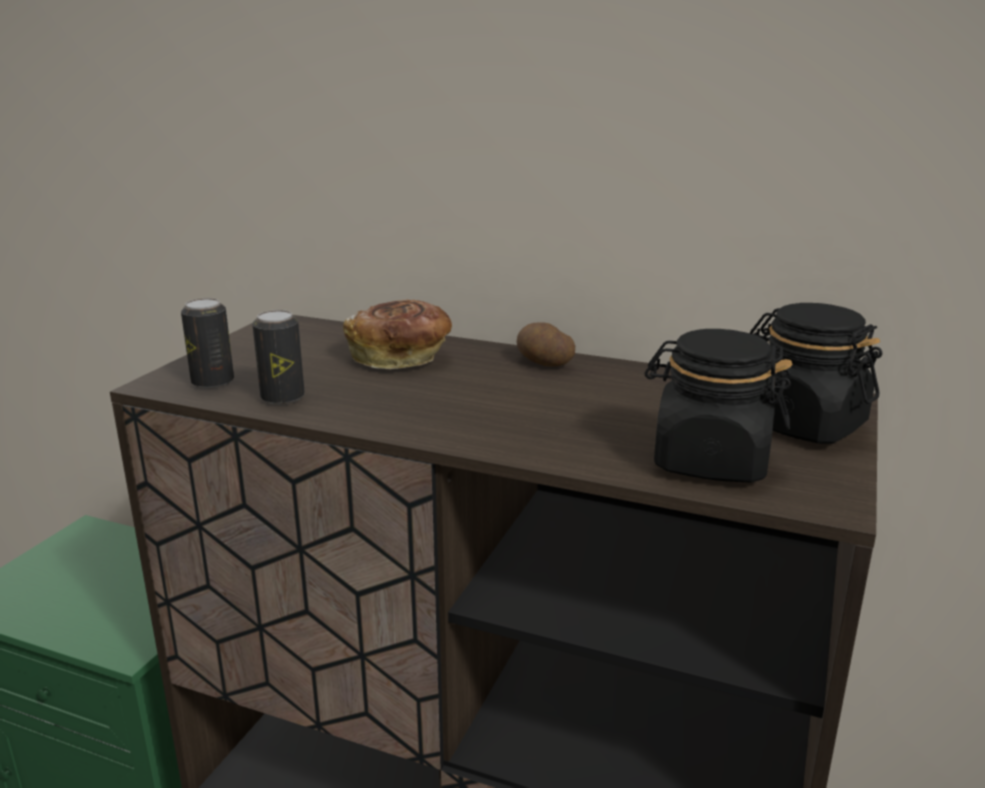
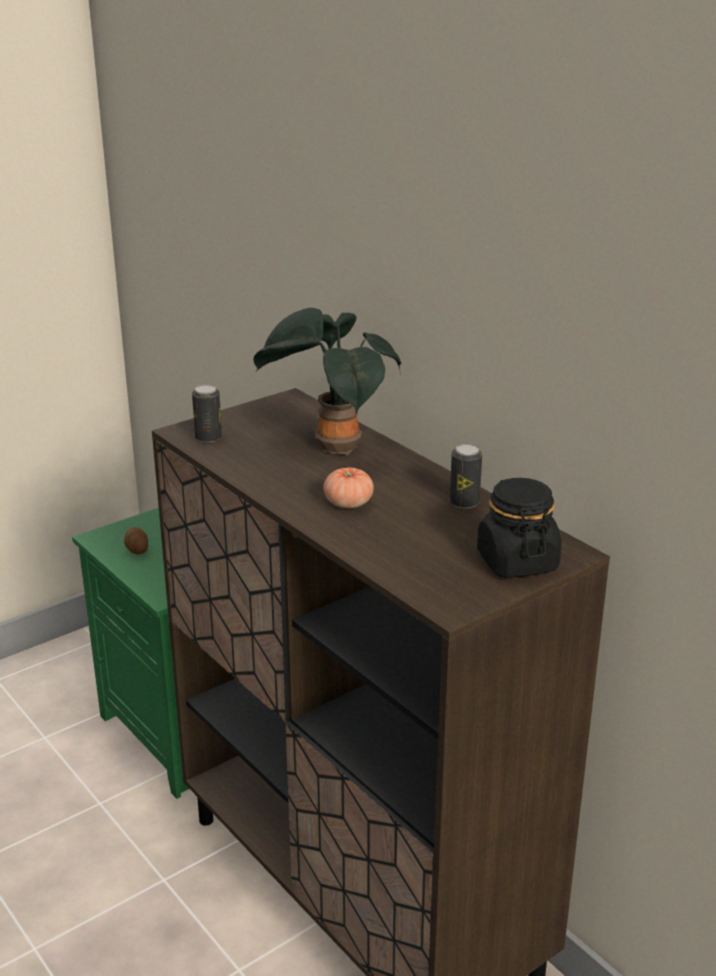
camera: 30 degrees right, 5 degrees up
can [252,310,305,405] -> can moved to [450,444,482,509]
bread [343,300,452,369] -> potted plant [253,308,401,455]
potato [517,323,575,367] -> potato moved to [124,527,148,555]
black jar [645,329,793,483] -> none
none -> tomato [323,467,374,508]

